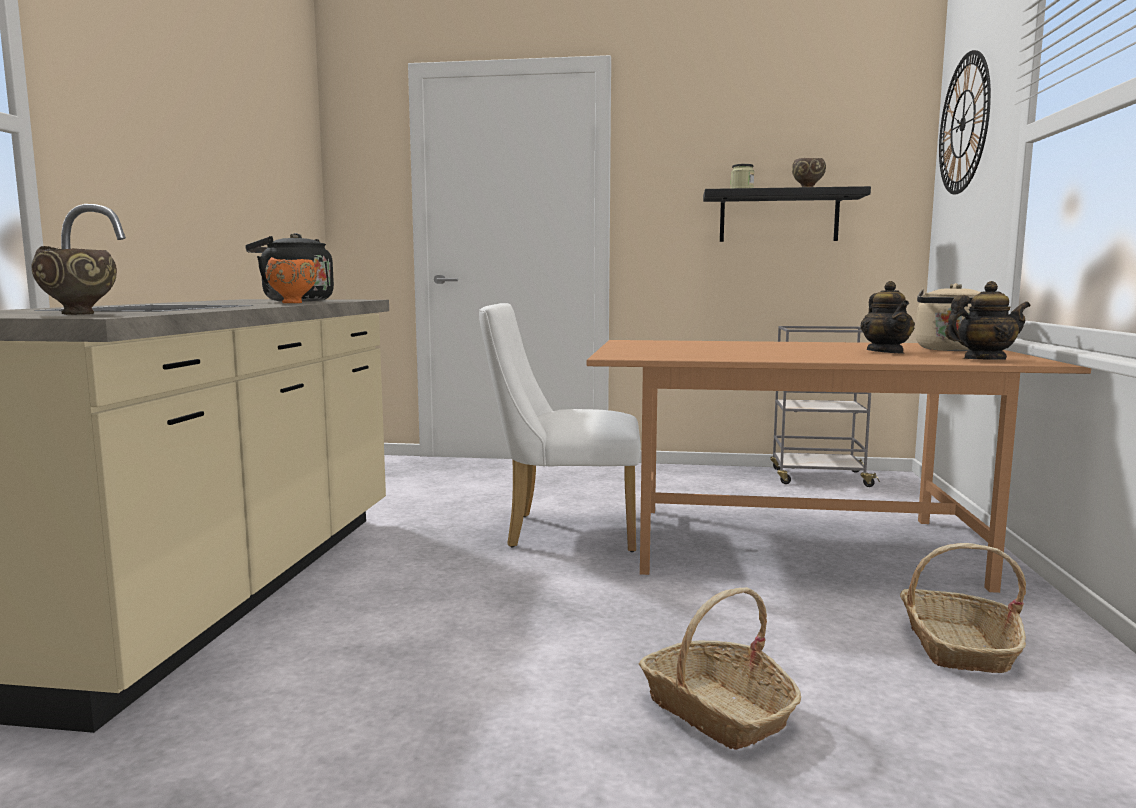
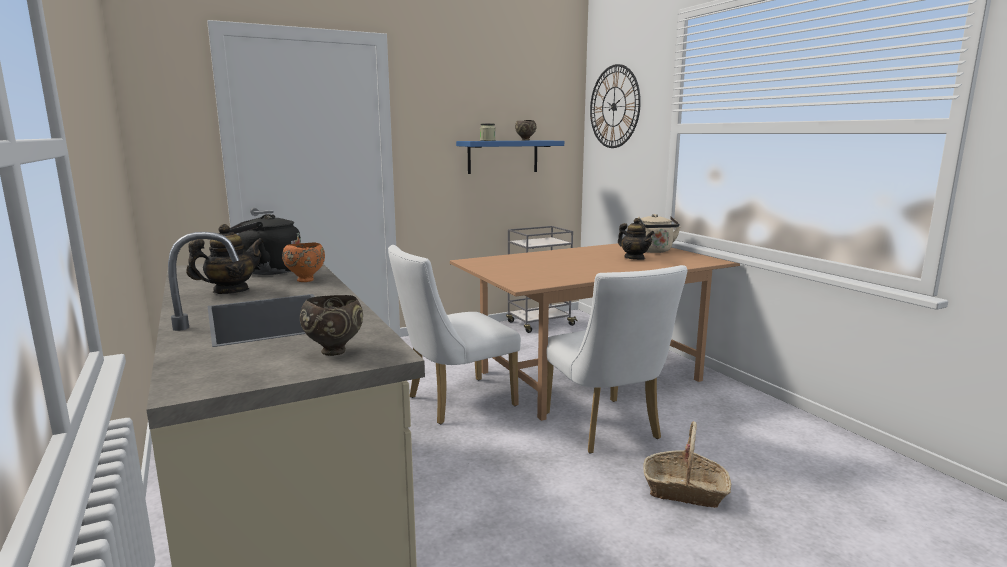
camera: 35 degrees left, 5 degrees up
black shelf [703,186,871,242] -> blue shelf [456,141,564,174]
basket [900,543,1026,673] -> none
teapot [945,281,1031,360] -> teapot moved to [186,224,264,294]
none -> white chair [547,265,688,454]

